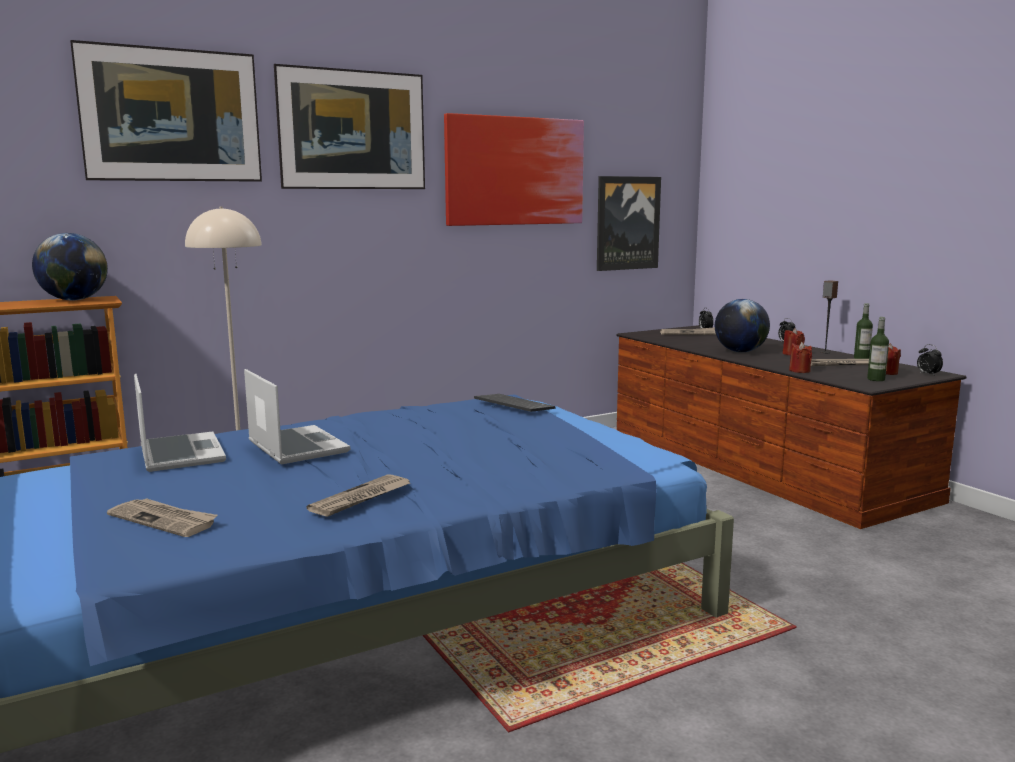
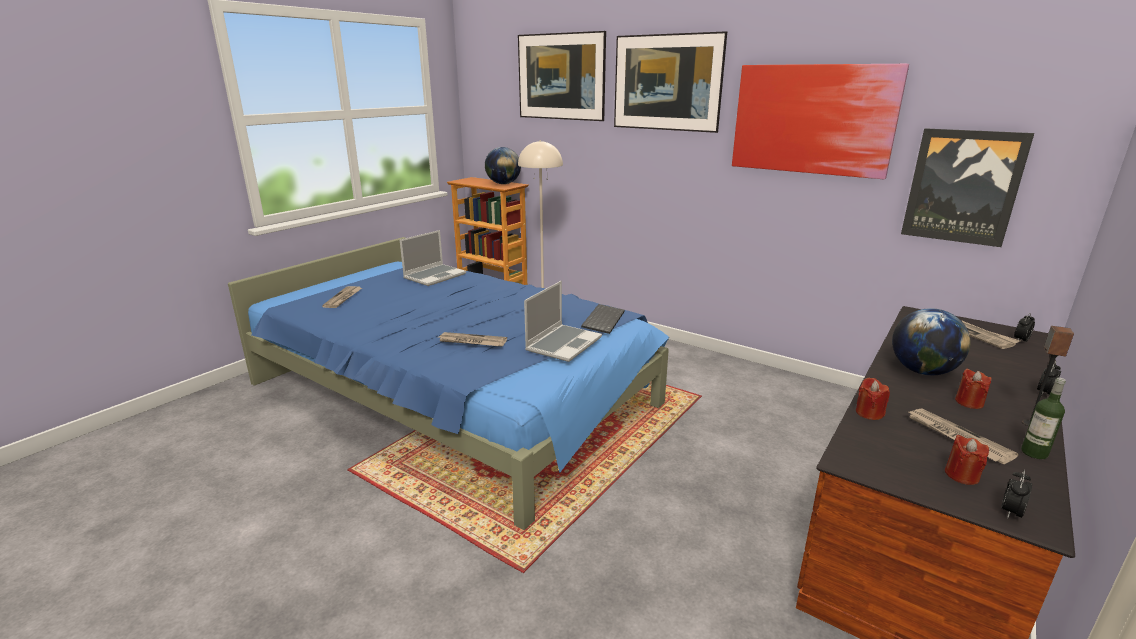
camera: 65 degrees right, 10 degrees up
laptop [244,369,350,464] -> laptop moved to [524,281,602,362]
newspaper [307,474,410,517] -> newspaper moved to [439,332,507,346]
bottle [867,317,889,381] -> none

